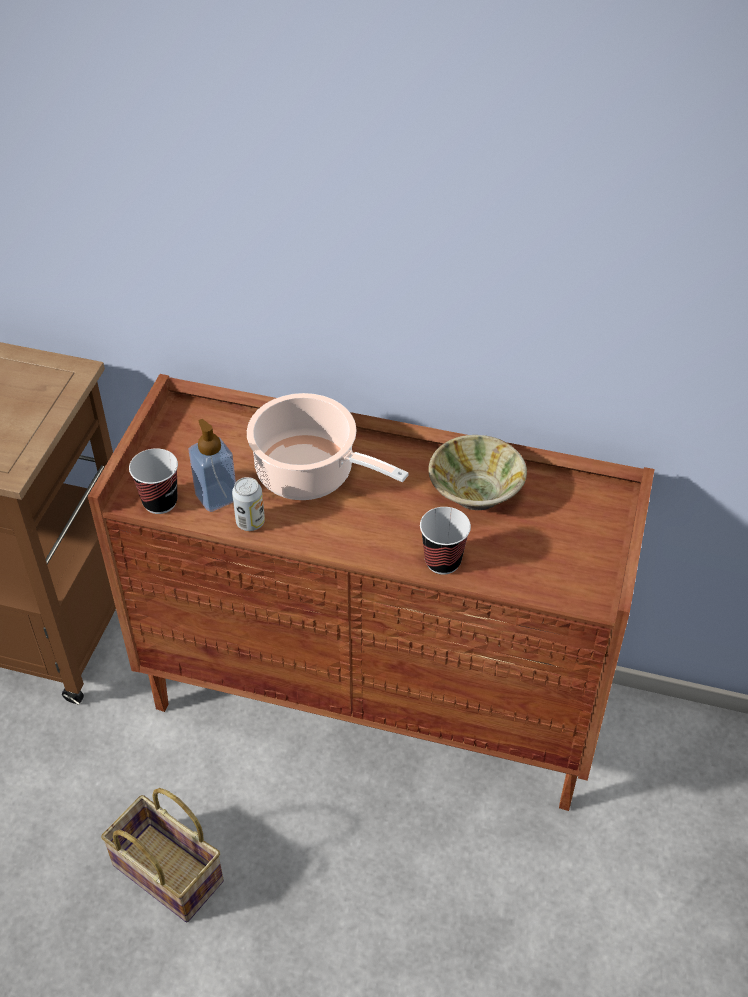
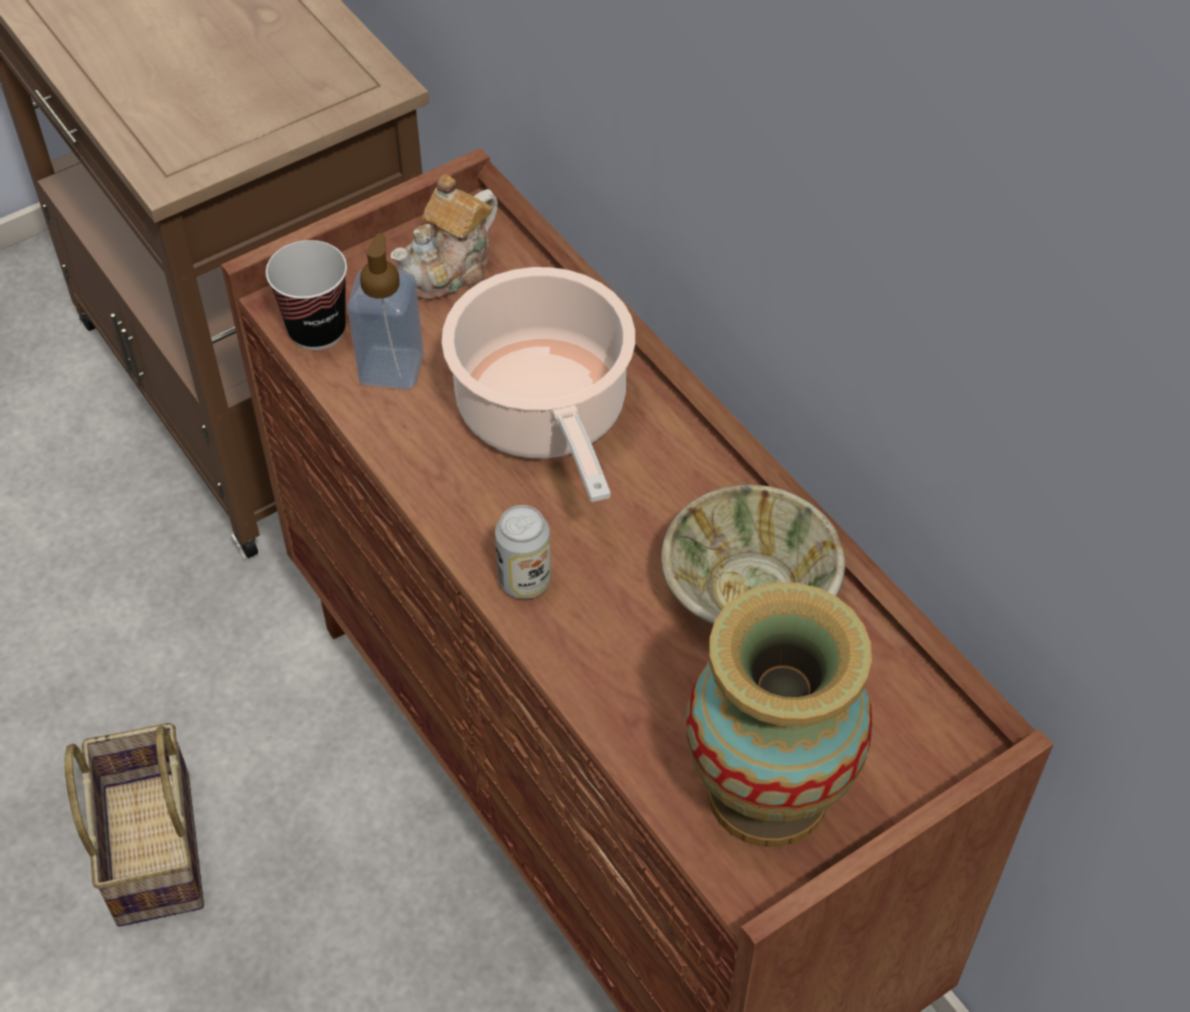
camera: 40 degrees right, 5 degrees up
can [232,477,265,531] -> can moved to [495,505,551,599]
cup [420,507,471,575] -> none
none -> teapot [390,175,498,300]
none -> vase [686,582,873,848]

